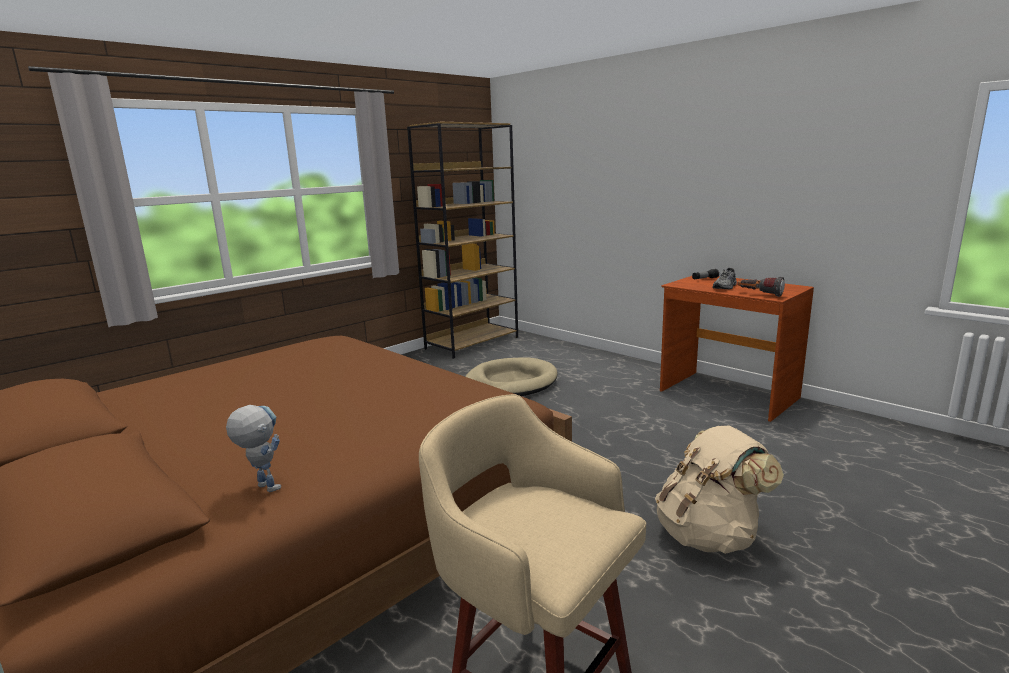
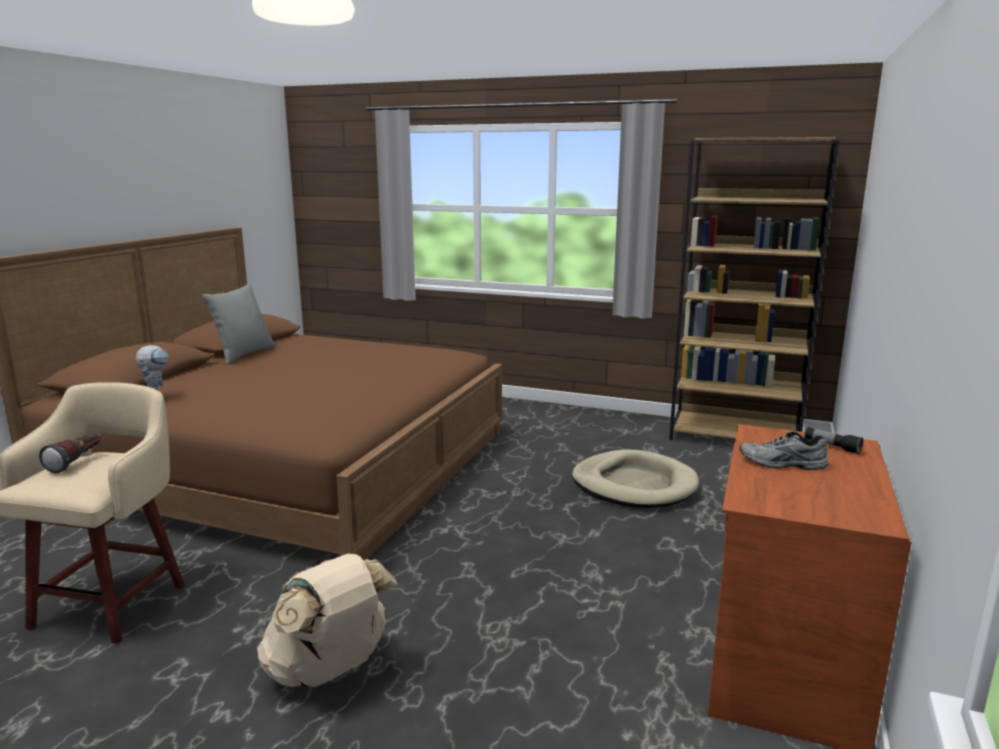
camera: 65 degrees right, 0 degrees up
flashlight [738,277,785,297] -> flashlight moved to [39,433,102,473]
none -> grey pillow [202,284,275,365]

